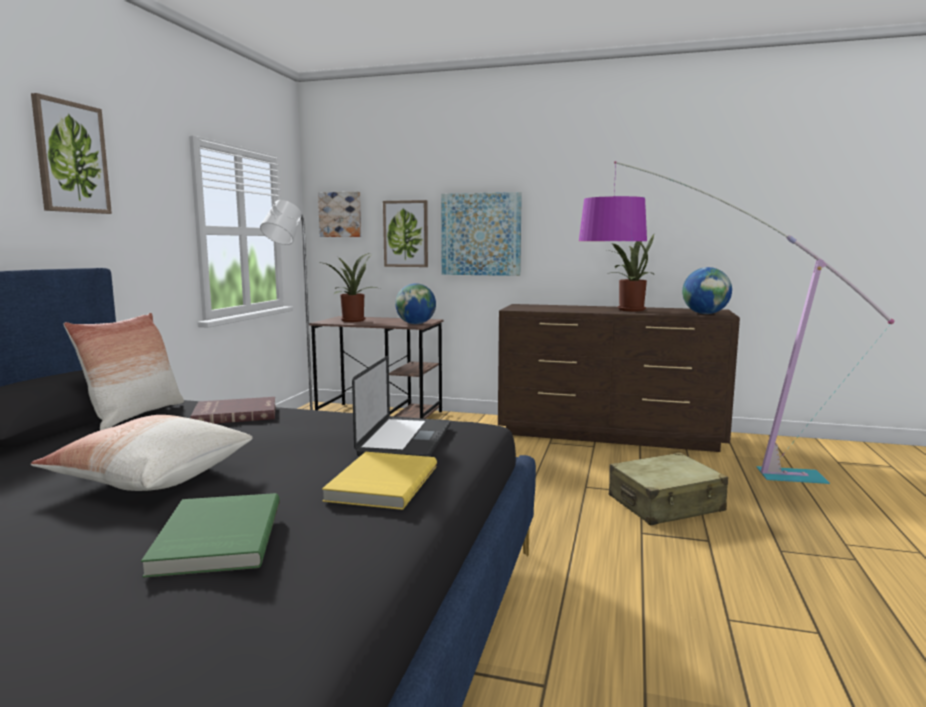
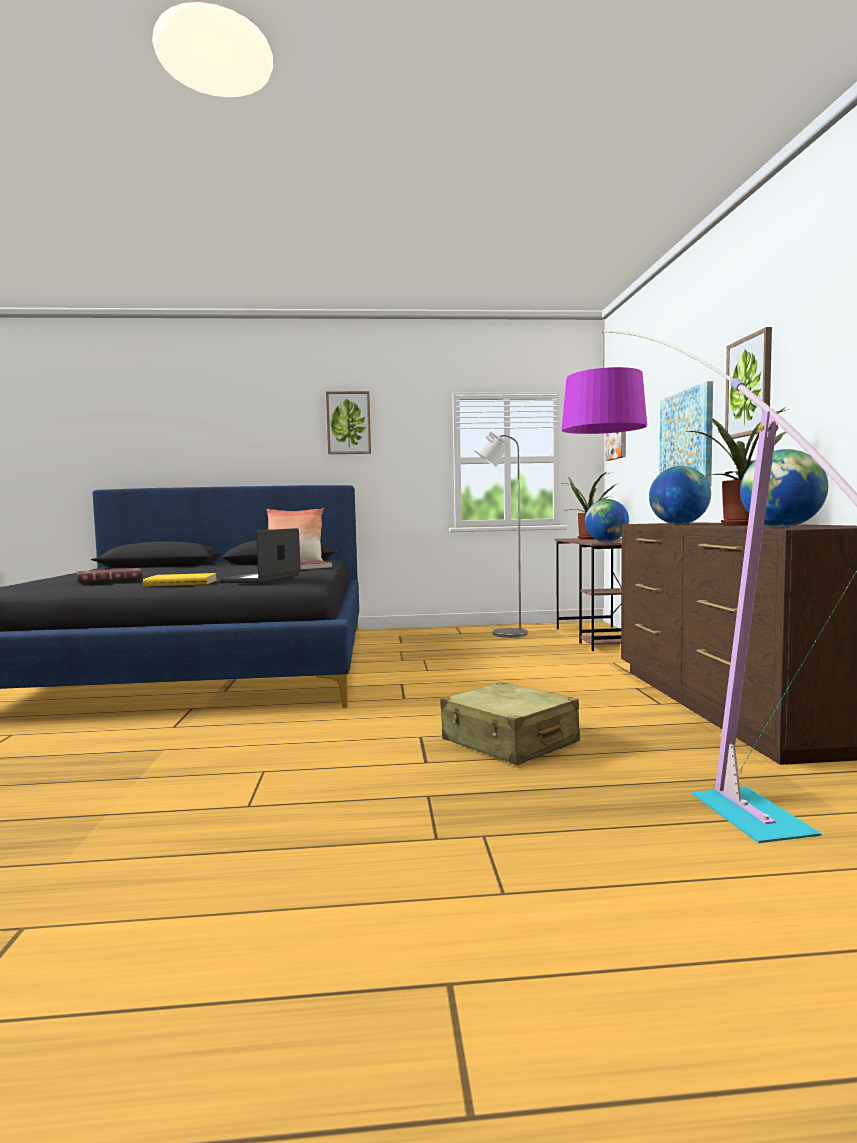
camera: 70 degrees right, 5 degrees down
pillow [31,415,252,491] -> none
green book [141,493,280,578] -> red book [76,568,142,581]
laptop [352,356,450,457] -> laptop turned 120 degrees clockwise [219,528,301,583]
picture [383,200,428,267] -> picture moved to [725,327,772,439]
none -> globe [649,466,711,525]

